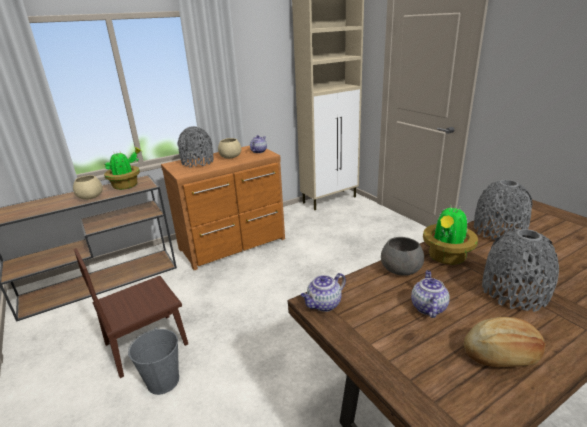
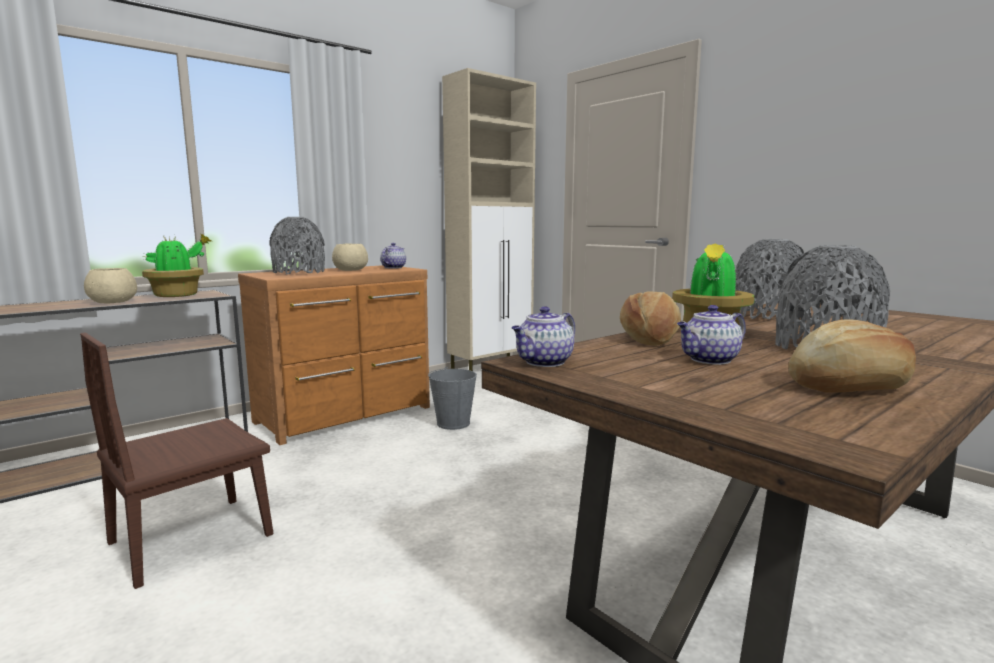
camera: 10 degrees left, 15 degrees down
grey bucket [128,327,179,395] -> grey bucket moved to [428,367,477,430]
grey bowl [381,237,424,276] -> bread [620,291,681,346]
teapot [411,270,450,318] -> teapot turned 120 degrees counterclockwise [677,305,746,365]

